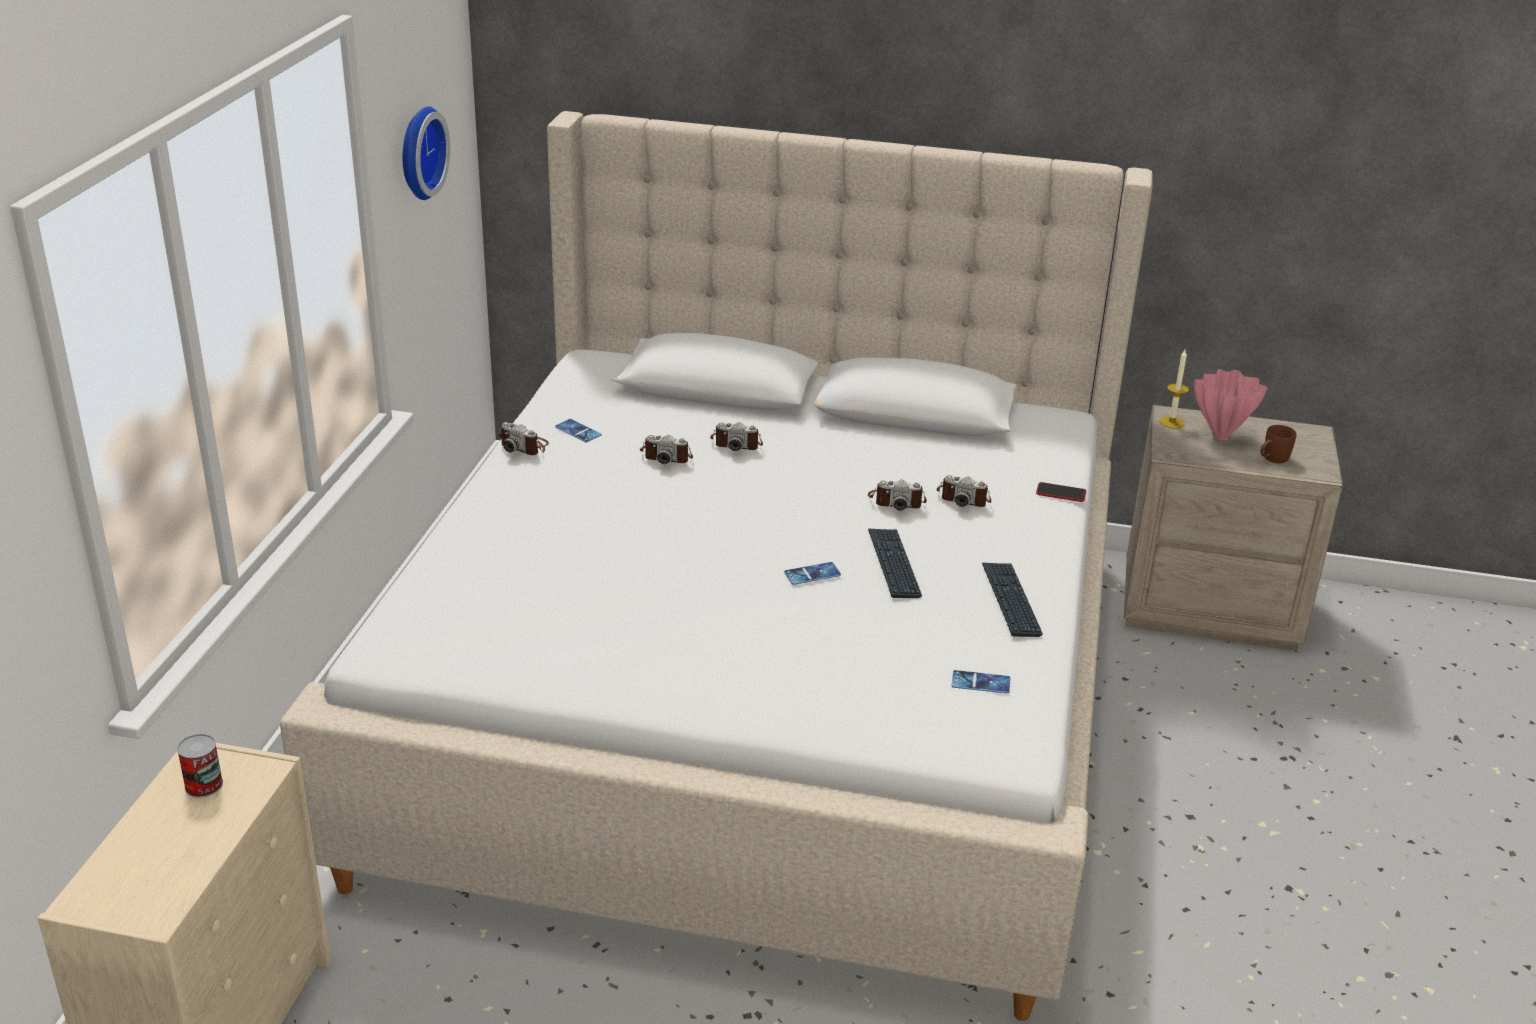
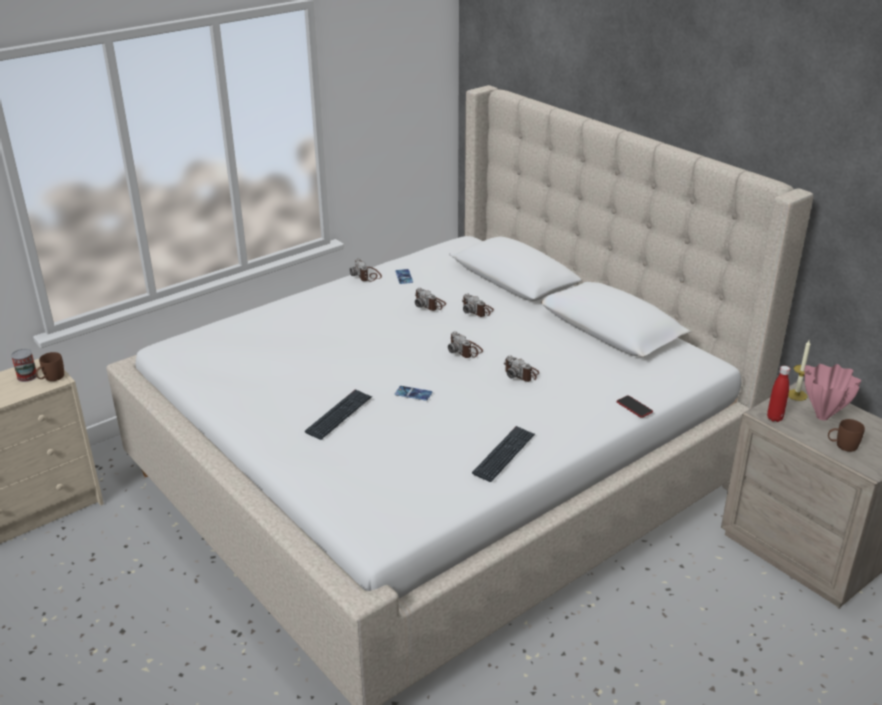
camera: 40 degrees right, 0 degrees up
wall clock [403,107,450,200] -> none
keyboard [868,529,922,598] -> keyboard moved to [305,389,372,440]
camera [937,475,991,507] -> camera moved to [448,331,483,358]
phone [951,670,1011,694] -> none
none -> brown mug [36,352,64,381]
none -> red bottle [767,366,790,422]

